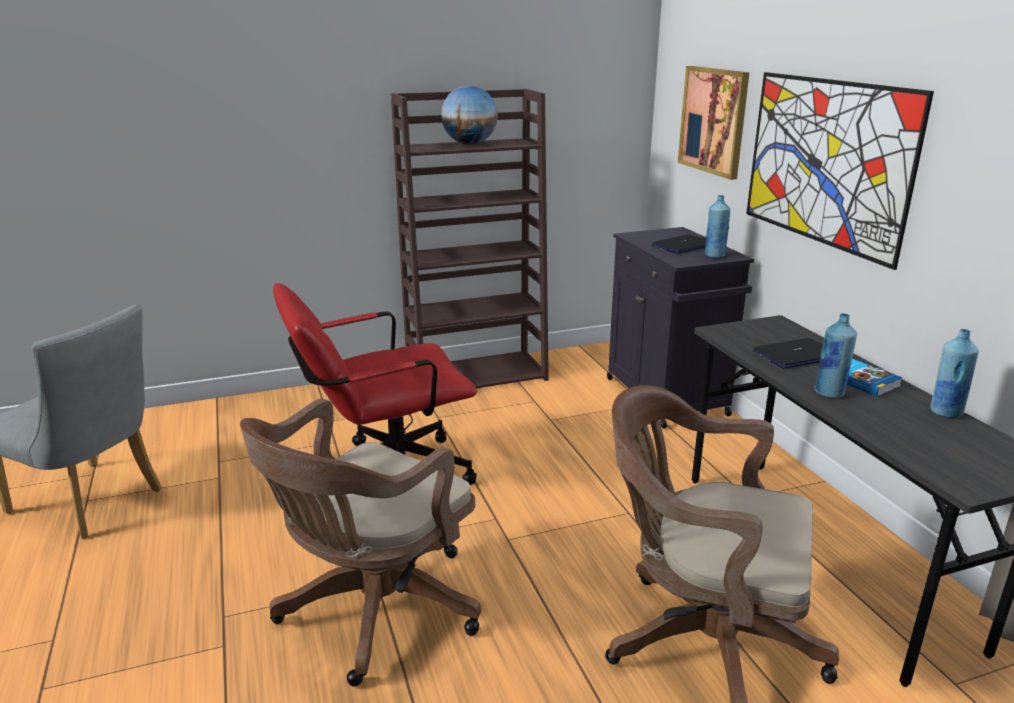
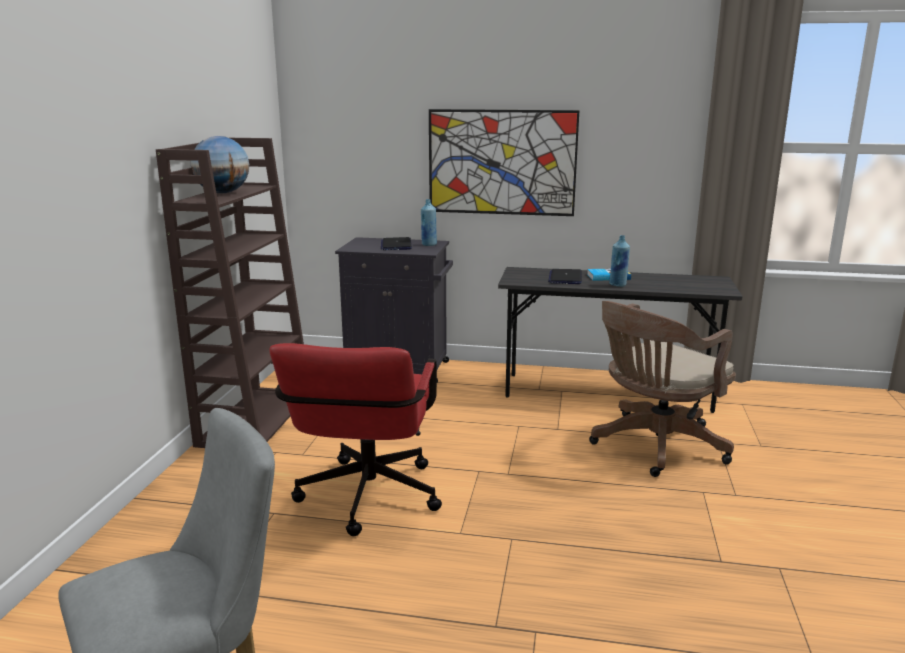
camera: 60 degrees left, 5 degrees down
brown office chair [240,398,481,686] -> none
picture [678,66,749,180] -> none
blue bottle [930,329,979,418] -> none

